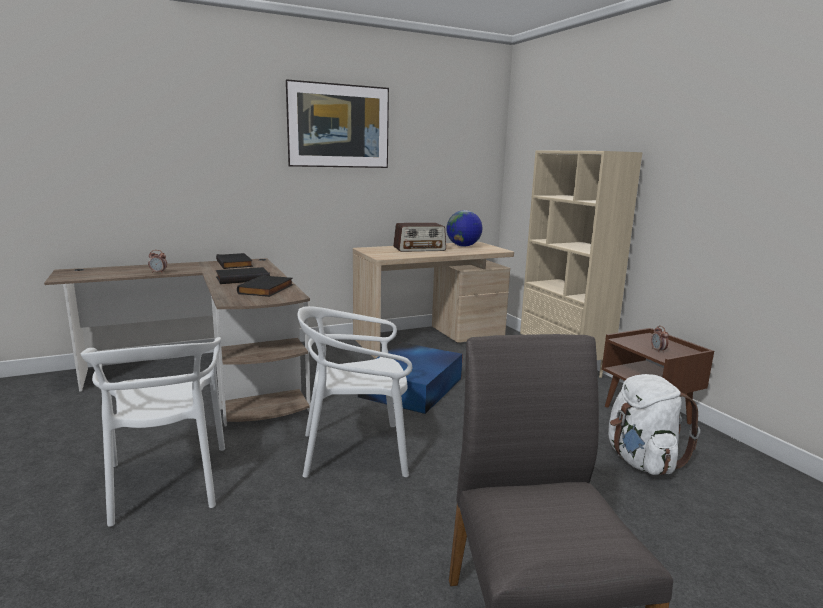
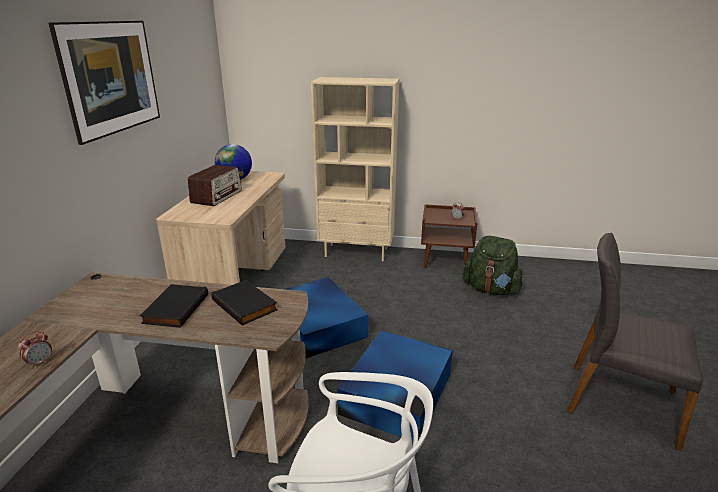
camera: 55 degrees left, 10 degrees up
black book [216,253,253,269] -> none
white chair [298,306,412,478] -> blue storage box [337,330,453,442]
white backpack [608,374,700,475] -> green backpack [463,236,525,295]

